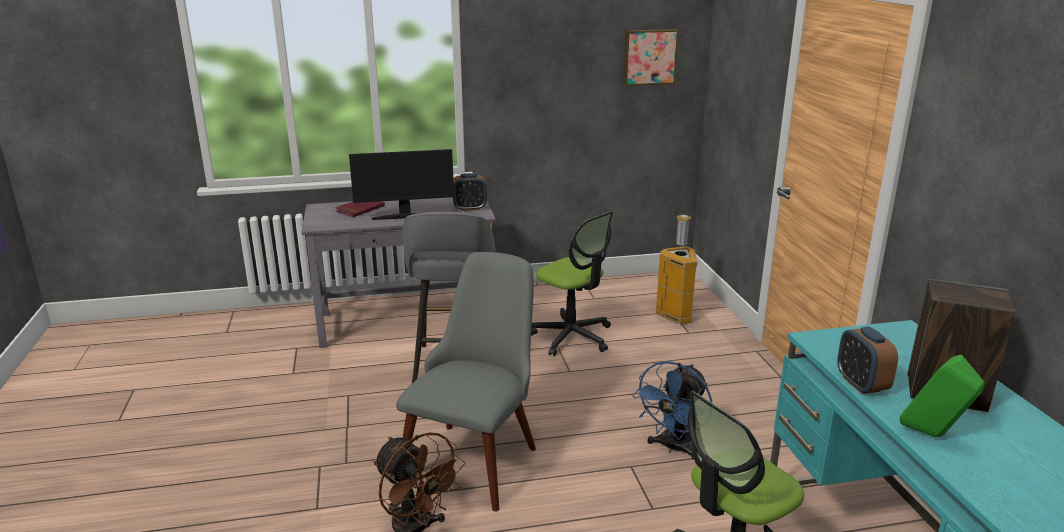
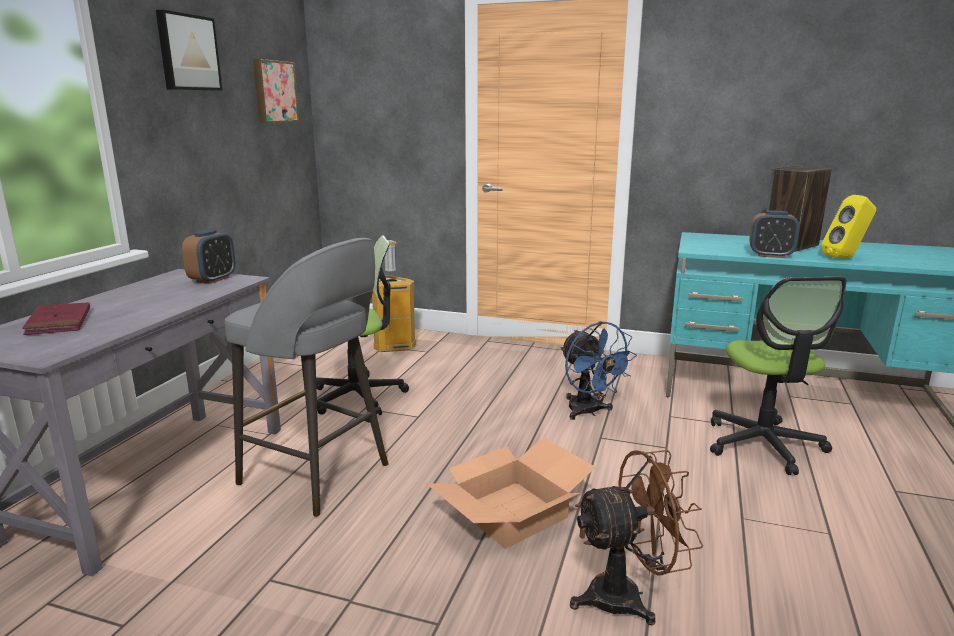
camera: 60 degrees left, 5 degrees down
monitor [349,149,454,220] -> none
grey chair [396,252,536,512] -> cardboard box [426,437,596,548]
green speaker [900,355,985,437] -> yellow speaker [821,195,876,259]
none -> picture [156,10,222,91]

